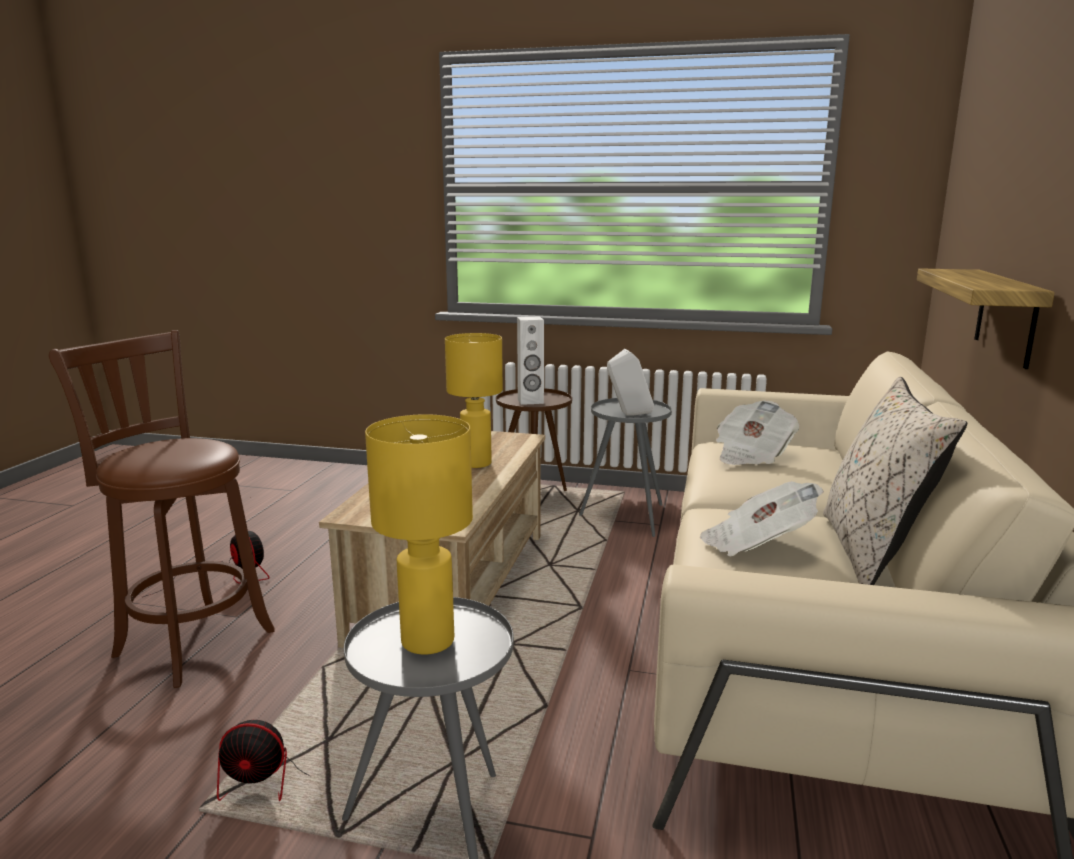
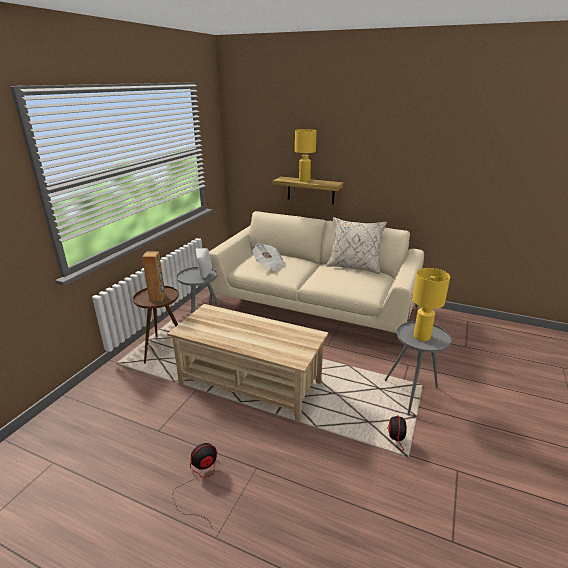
camera: 80 degrees left, 10 degrees up
brown stool [49,330,275,688] -> none
yellow table lamp [445,333,503,468] -> yellow table lamp moved to [295,129,317,182]
white speaker [517,317,544,405] -> brown speaker [142,251,165,302]
newspaper [700,481,824,556] -> none

